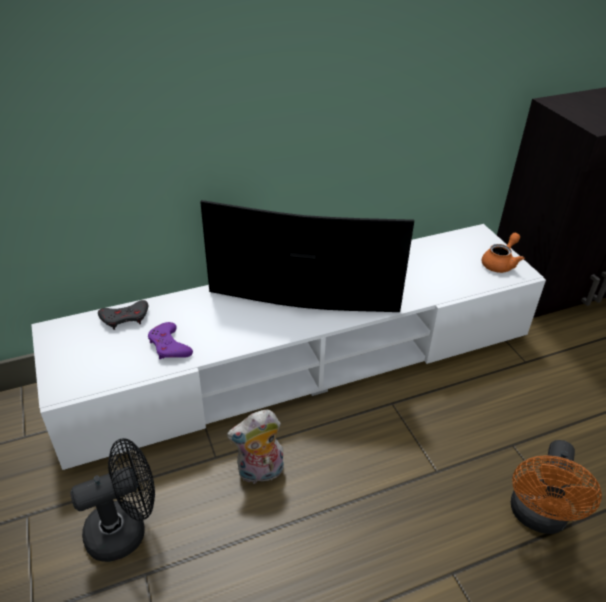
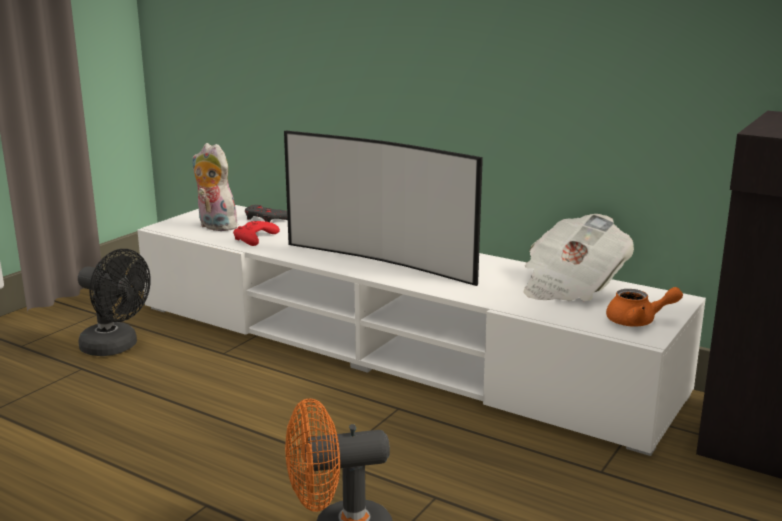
camera: 55 degrees right, 20 degrees down
purple game controller [148,322,193,359] -> red game controller [233,221,280,246]
television [200,200,414,312] -> television turned 150 degrees clockwise [284,131,483,286]
plush toy [227,410,284,484] -> plush toy moved to [192,143,241,231]
none -> newspaper [523,214,634,301]

